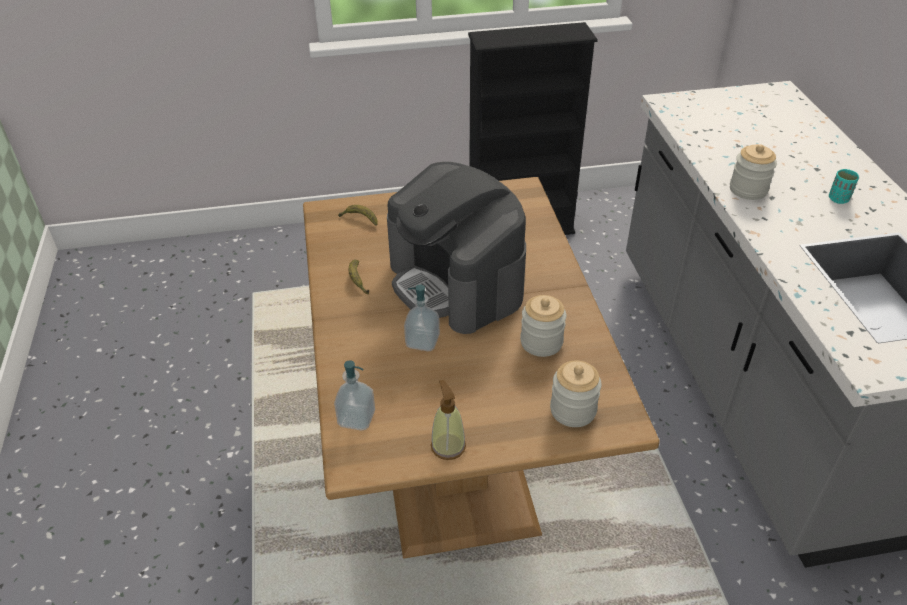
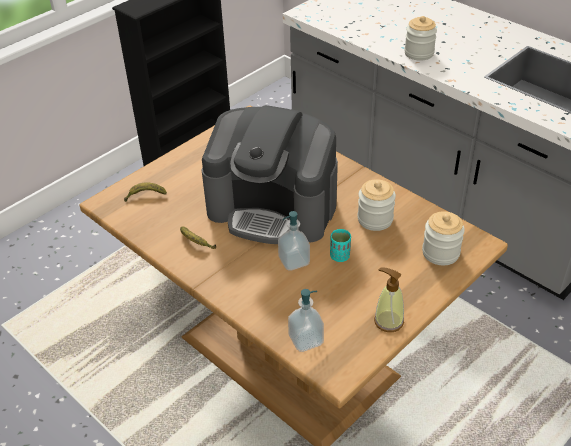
camera: 35 degrees left, 0 degrees up
turquoise cup [829,169,859,204] -> turquoise cup moved to [330,229,351,262]

